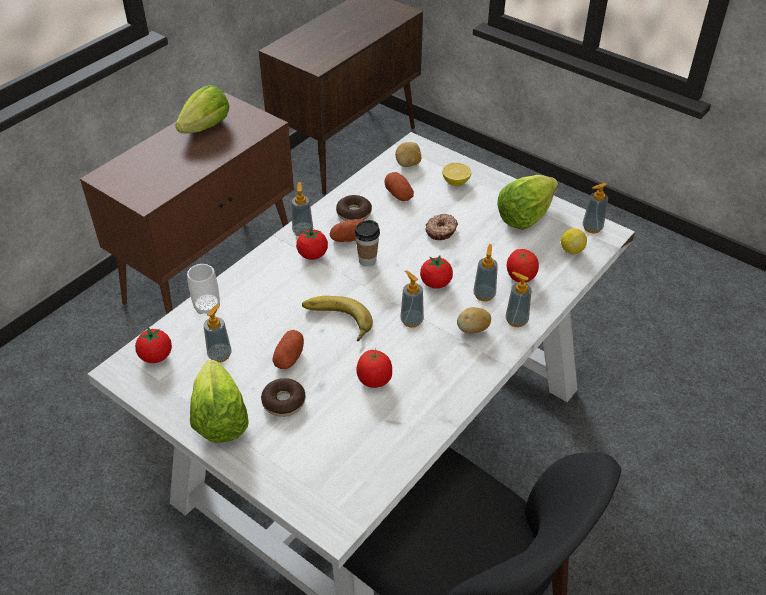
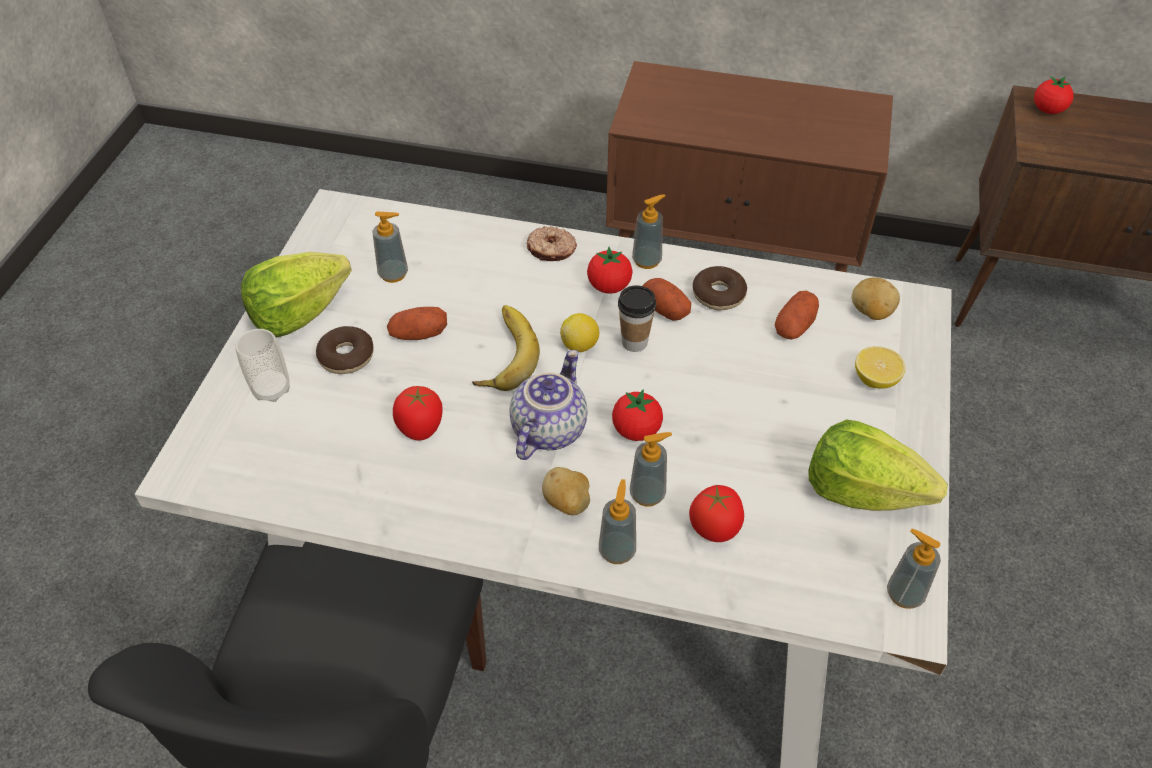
camera: 65 degrees right, 5 degrees up
tomato [135,327,172,363] -> tomato moved to [1034,76,1073,114]
lettuce [175,85,229,134] -> none
cup [187,264,220,314] -> cup moved to [235,329,290,402]
soap dispenser [400,270,424,328] -> teapot [510,350,587,460]
donut [425,214,458,240] -> donut moved to [526,226,577,261]
lemon [561,228,587,254] -> lemon moved to [560,313,599,352]

